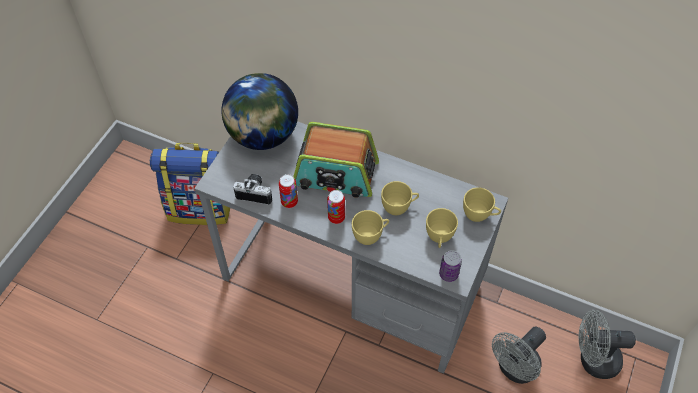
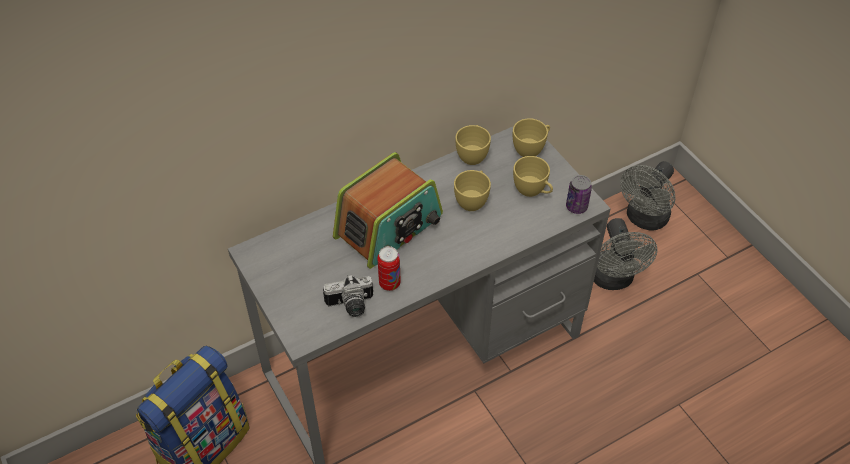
camera: 55 degrees left, 5 degrees down
globe [222,73,298,150] -> none
camera [233,174,272,205] -> camera turned 150 degrees counterclockwise [323,274,373,317]
can [327,190,345,224] -> none
yellow cup [352,210,389,245] -> yellow cup moved to [455,125,491,165]

